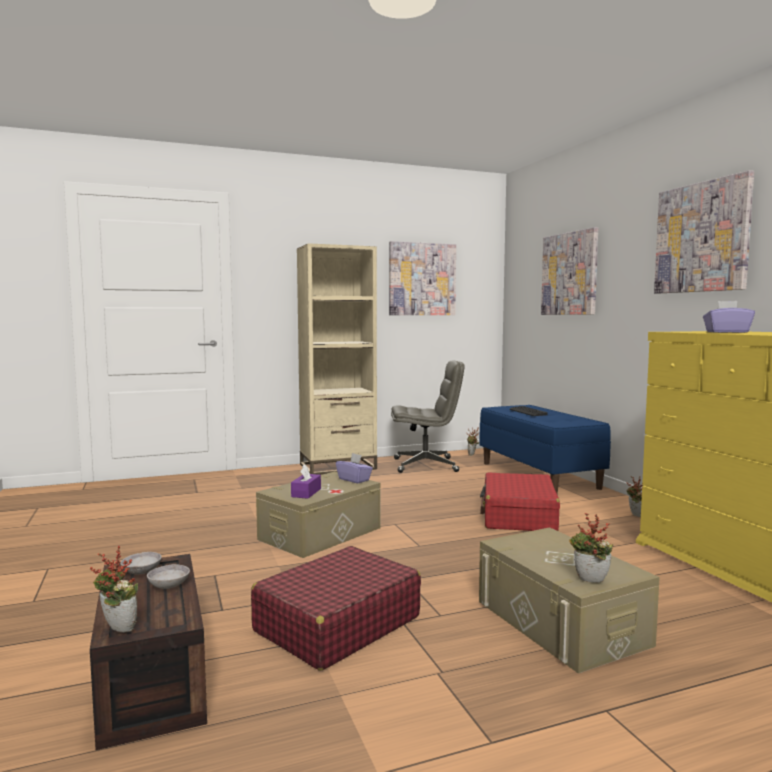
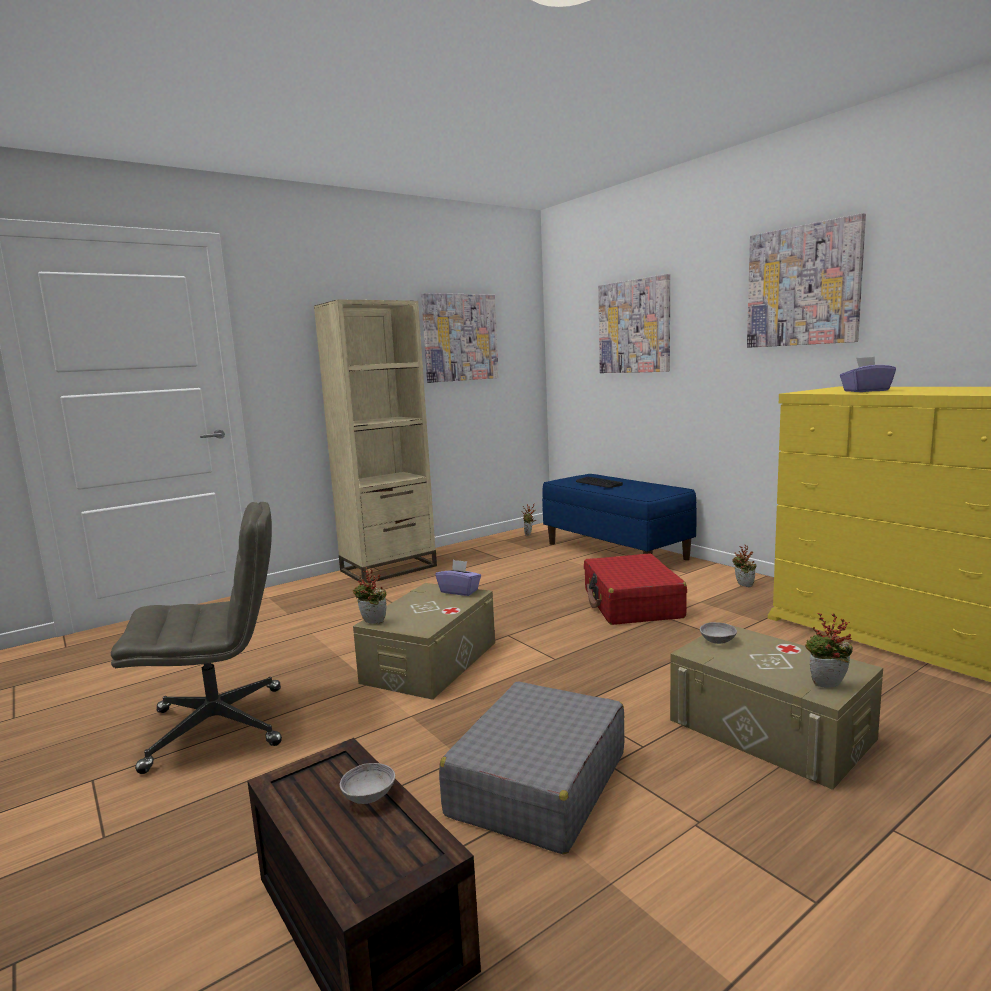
camera: 15 degrees left, 5 degrees up
potted plant [89,546,138,632] -> potted plant moved to [353,567,386,624]
grey bowl [120,552,162,575] -> grey bowl moved to [700,622,737,644]
red suitcase [251,546,421,671] -> grey suitcase [439,681,624,855]
purple tissue box [291,464,321,499] -> none
grey office chair [391,361,465,473] -> grey office chair moved to [111,502,282,774]

